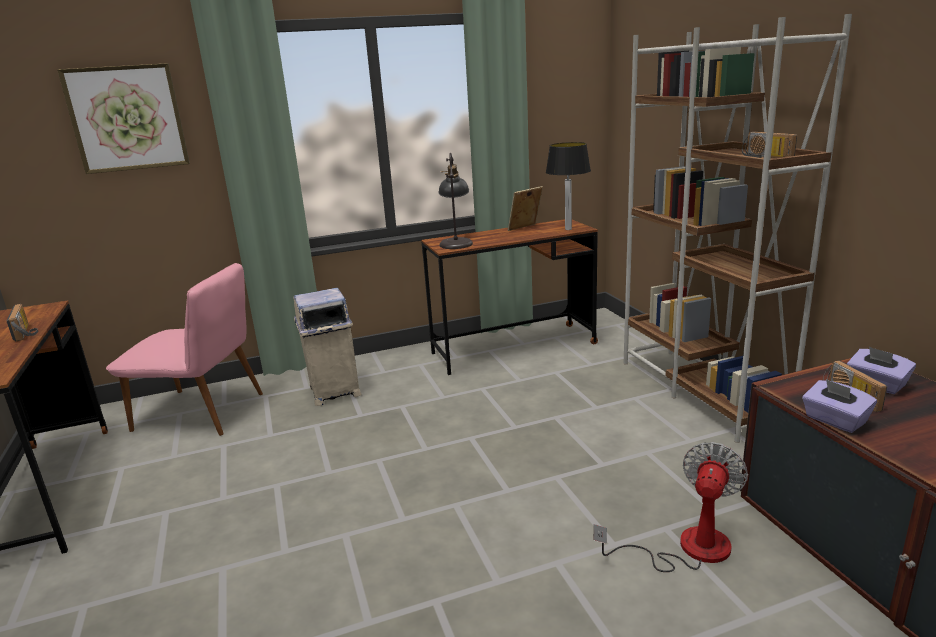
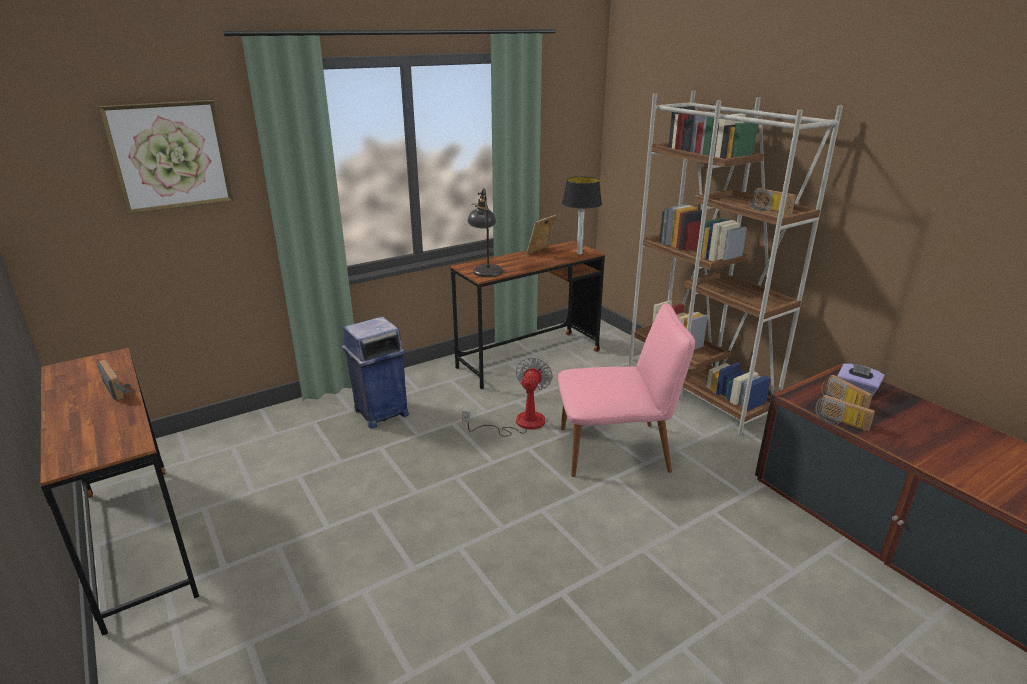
camera: 15 degrees left, 5 degrees up
pink chair [106,263,263,436] -> pink chair moved to [558,303,695,477]
beige trash can [293,288,361,406] -> blue trash can [342,316,409,428]
fan [594,442,748,572] -> fan moved to [462,357,553,437]
purple tissue box [802,379,877,433] -> radio [815,395,875,431]

